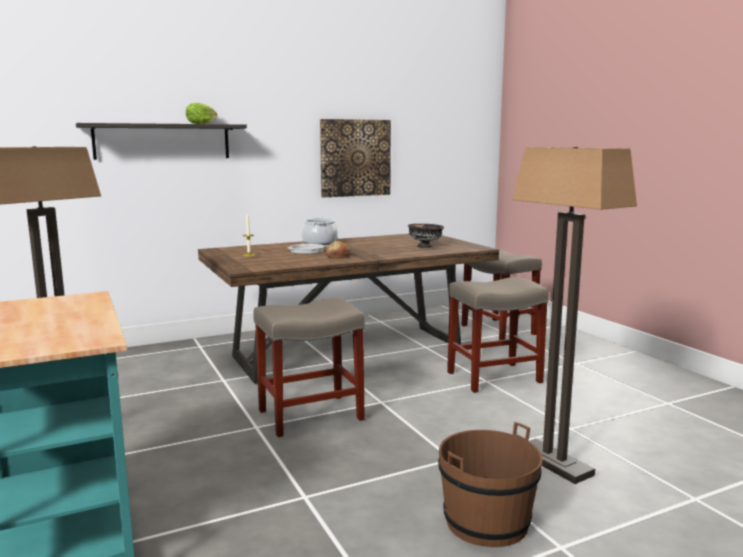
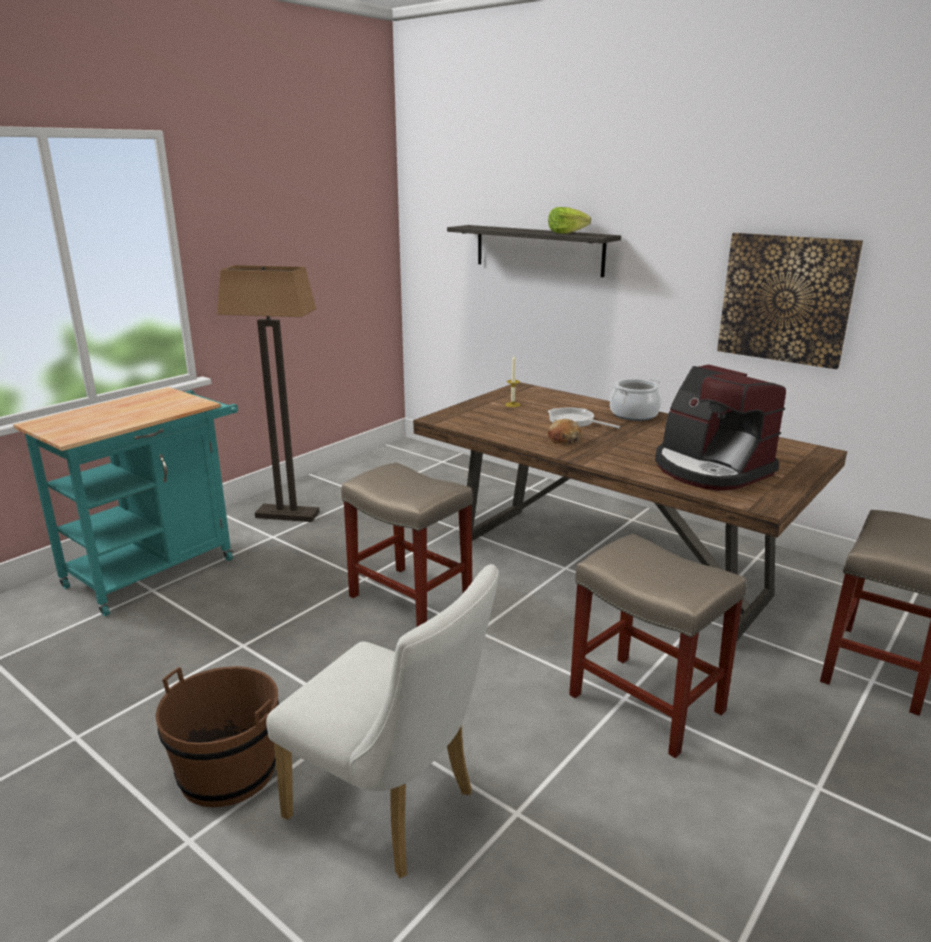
camera: 65 degrees right, 10 degrees up
black bowl [408,224,444,248] -> coffee machine [655,364,786,491]
floor lamp [513,147,637,484] -> white chair [266,564,499,878]

